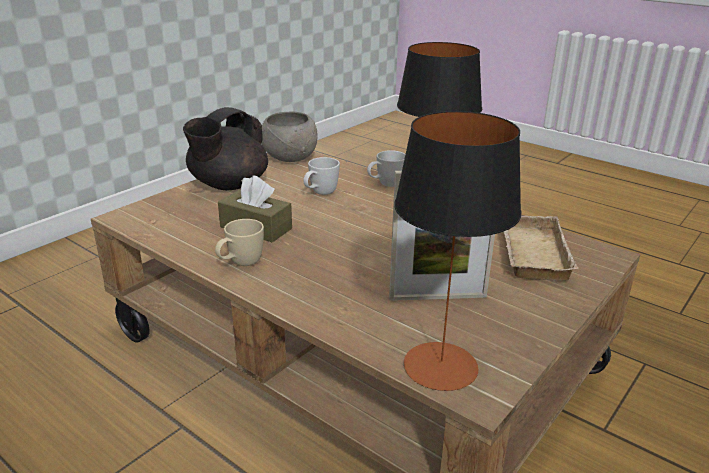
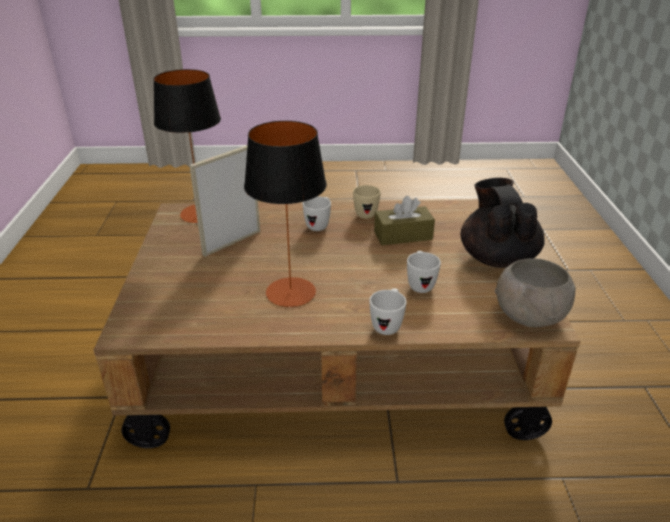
camera: 140 degrees right, 5 degrees up
beige tray [504,216,578,281] -> none
none -> white mug [303,196,331,231]

